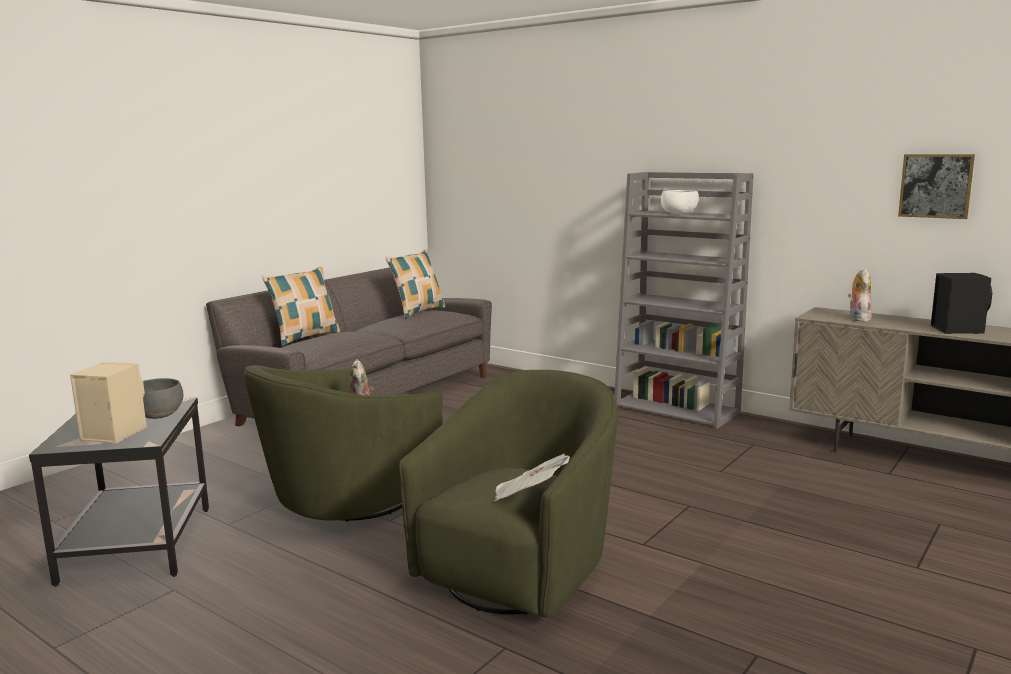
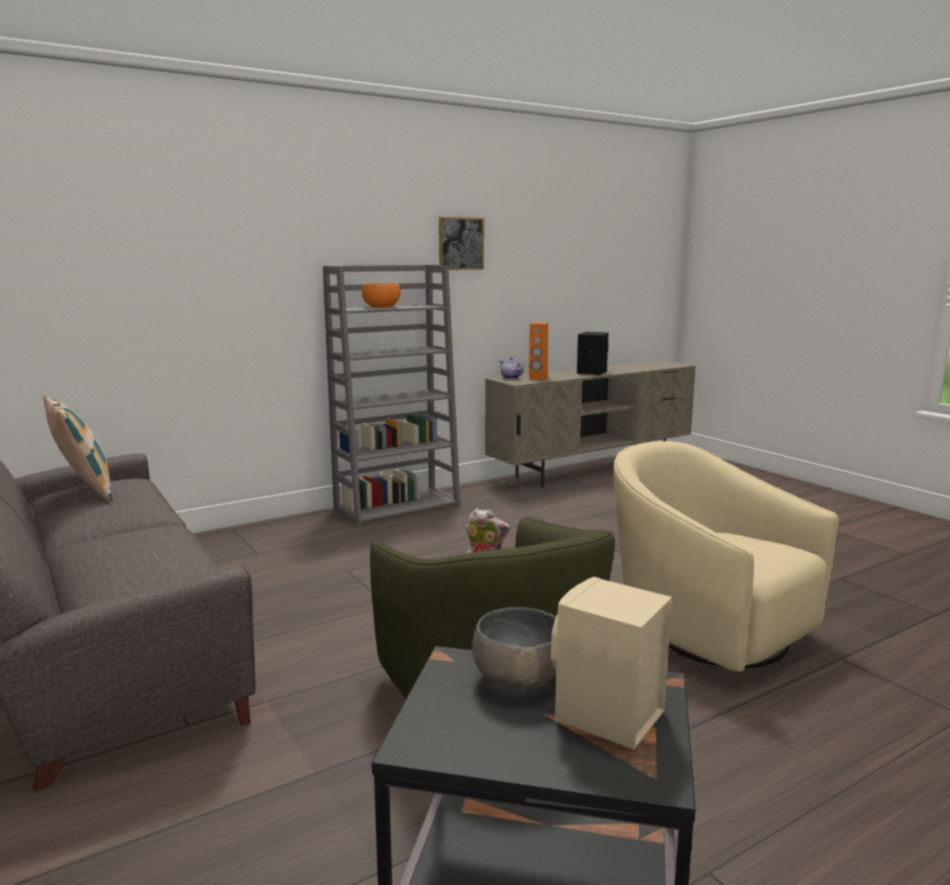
camera: 70 degrees left, 0 degrees up
pillow [262,267,340,346] -> none
green armchair [399,370,617,618] -> beige armchair [613,441,839,672]
newspaper [494,454,570,501] -> none
white bowl [661,190,699,214] -> orange bowl [362,283,401,308]
plush toy [848,268,872,322] -> orange speaker [529,322,548,380]
picture [898,154,975,219] -> picture moved to [439,217,484,270]
none -> teapot [500,357,524,379]

